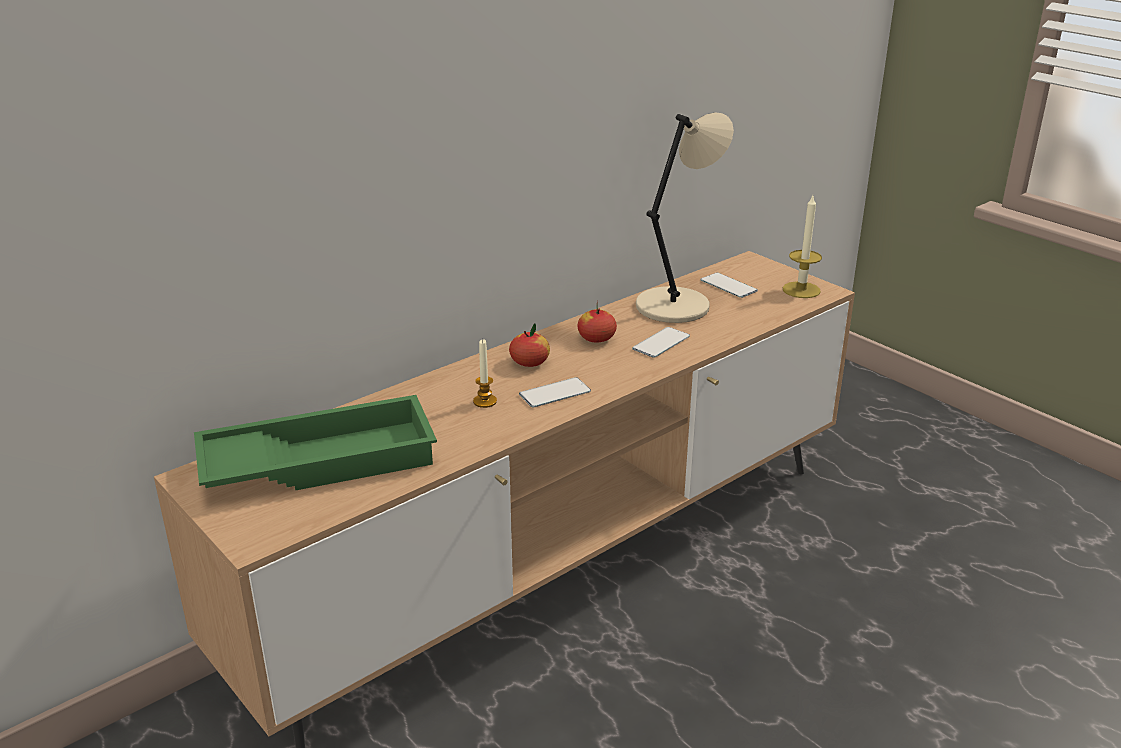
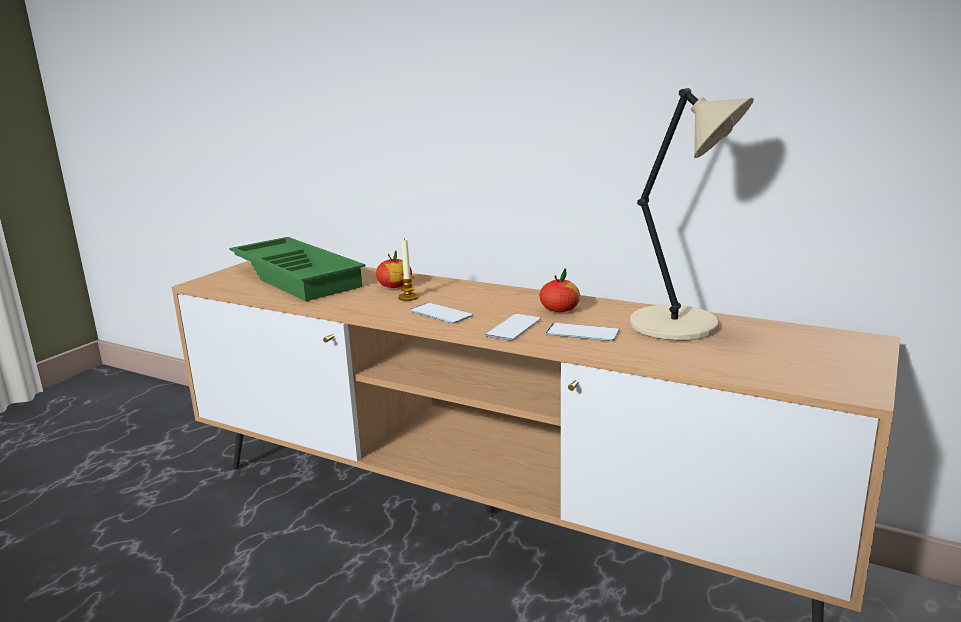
camera: 70 degrees right, 10 degrees down
apple [509,323,550,367] -> apple moved to [376,251,412,288]
phone [701,273,758,298] -> phone moved to [485,314,541,341]
candle [783,196,822,298] -> none

